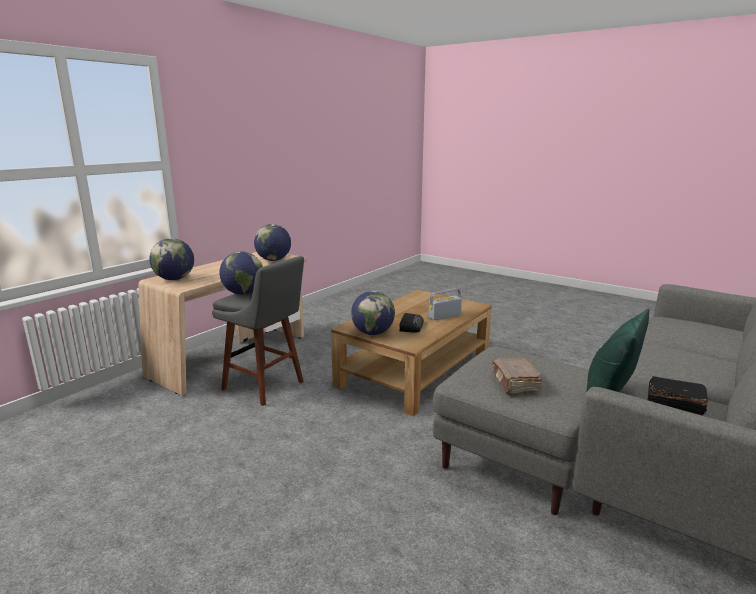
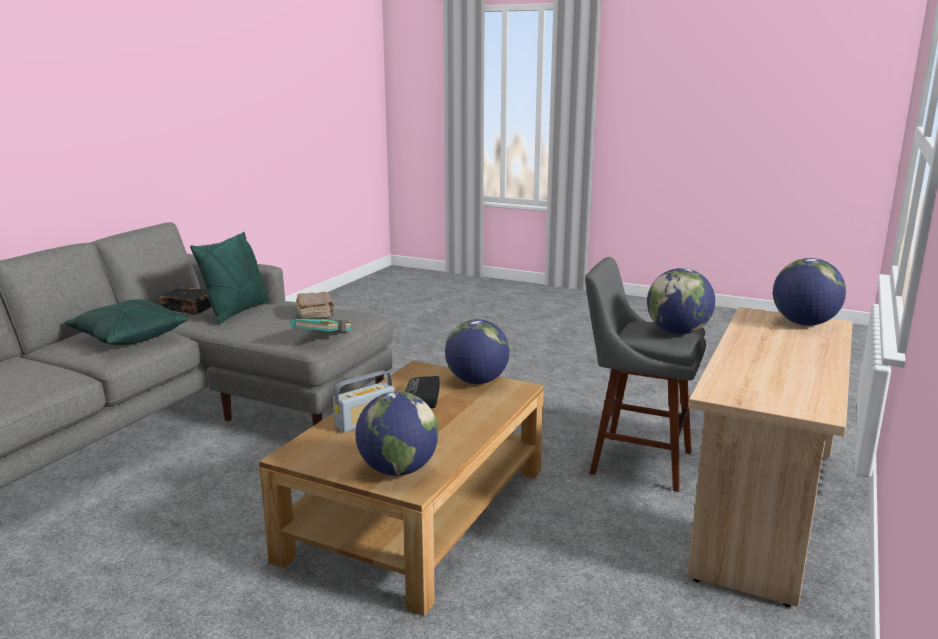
camera: 170 degrees right, 0 degrees up
globe [254,224,291,261] -> globe moved to [355,391,439,476]
none -> green pillow [64,299,189,345]
none -> turquoise book [291,319,353,332]

